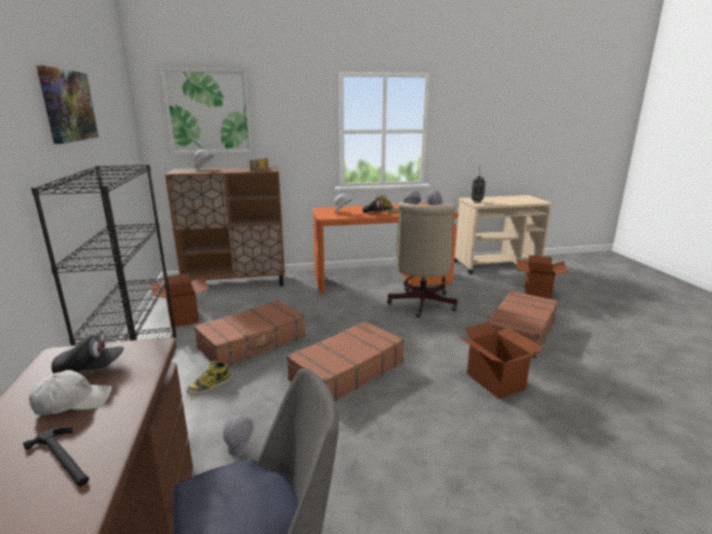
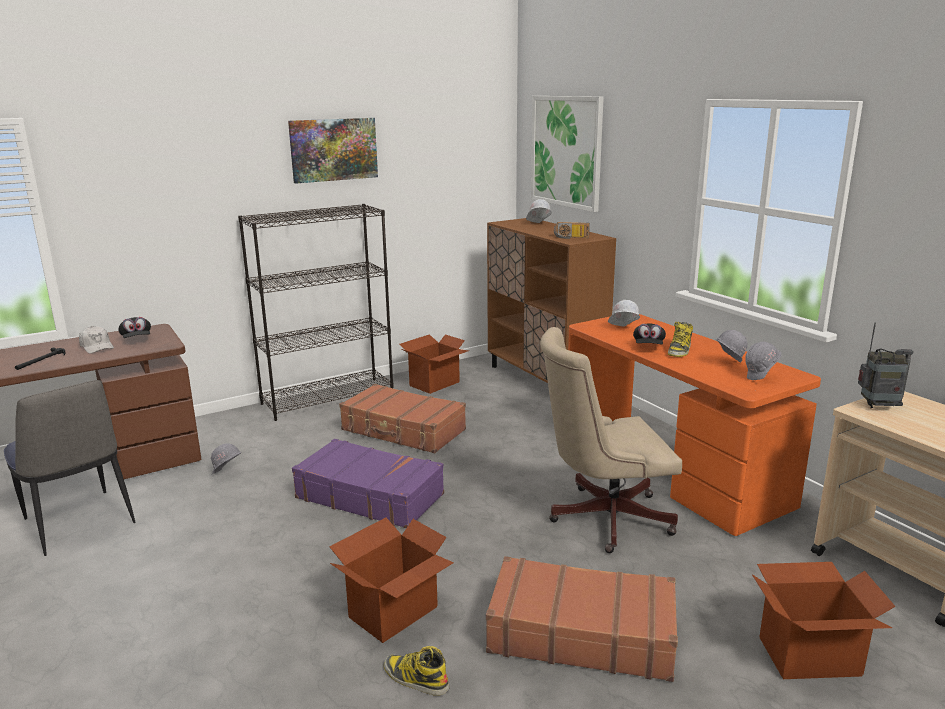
camera: 70 degrees right, 0 degrees up
boot [186,361,231,394] -> boot moved to [384,646,450,696]
brown suitcase [287,321,404,402] -> purple suitcase [292,439,444,528]

